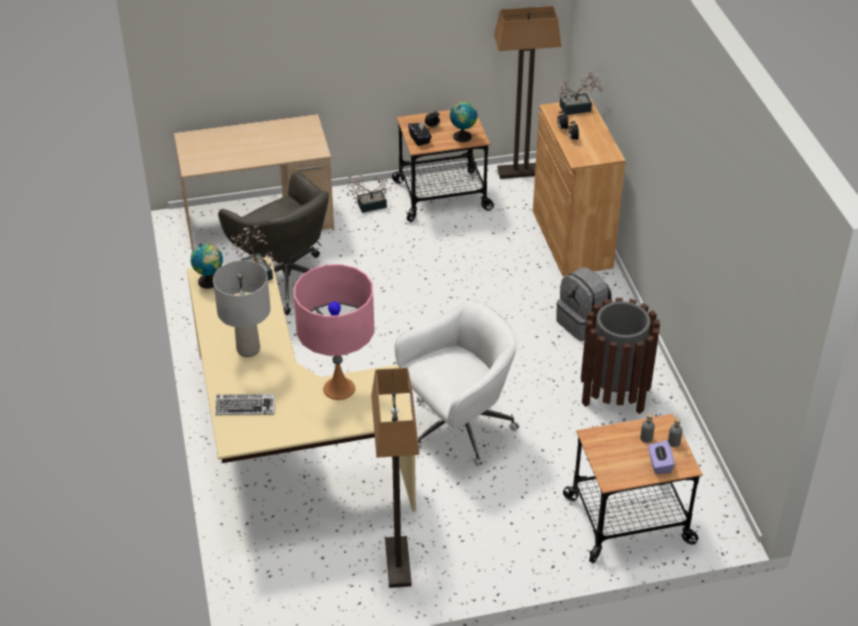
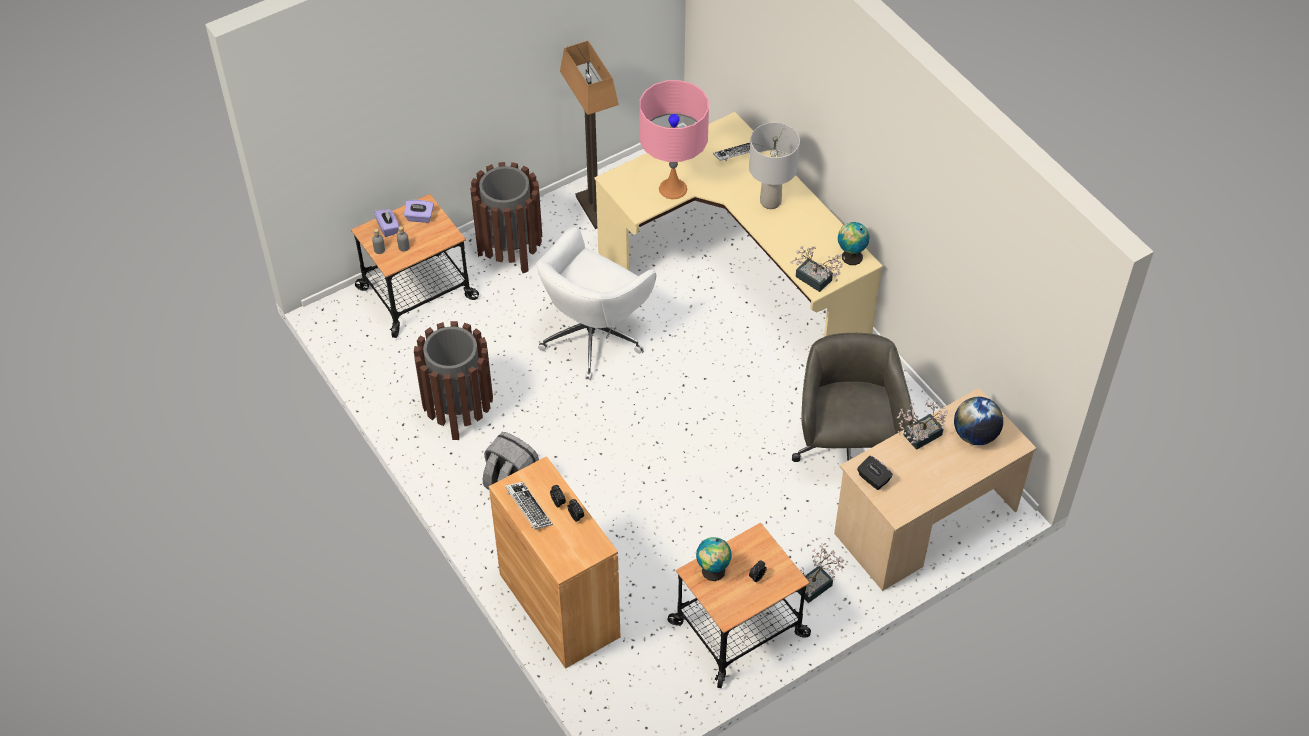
camera: 160 degrees right, 10 degrees up
grey office chair [218,172,329,315] -> grey office chair turned 60 degrees clockwise [792,333,913,462]
black tissue box [408,121,432,146] -> black tissue box moved to [857,456,893,490]
floor lamp [494,6,561,179] -> none
potted plant [555,70,603,115] -> potted plant moved to [897,401,948,450]
none -> purple tissue box [404,200,434,223]
none -> brown trash can [470,162,542,273]
none -> keyboard [505,482,553,529]
none -> globe [954,397,1003,445]

